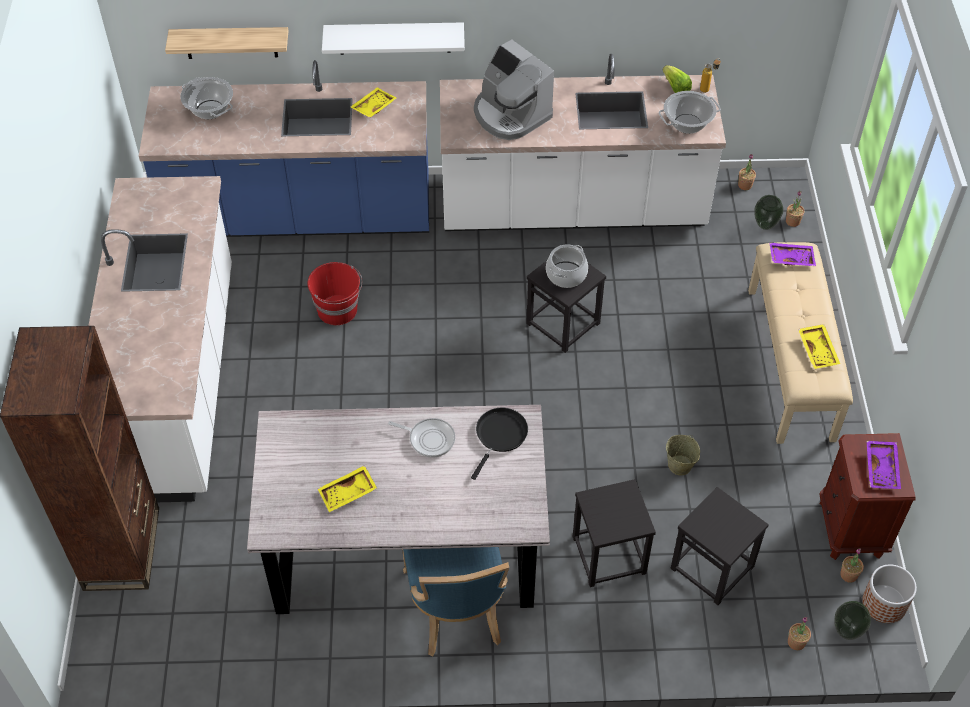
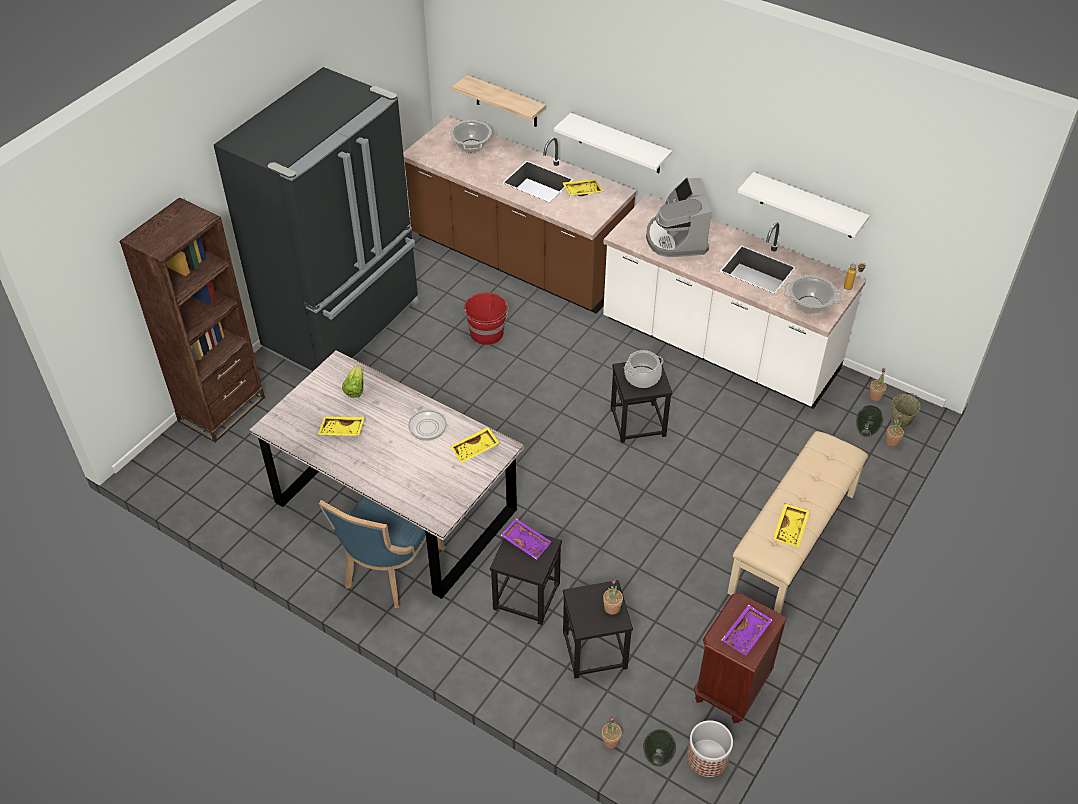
camera: 35 degrees right, 5 degrees down
white counter [88,176,232,502] -> black fridge [214,67,420,373]
blue counter [139,60,429,237] -> brown counter [403,116,636,314]
black frying pan [471,408,528,480] -> yellow tray [450,427,500,463]
lettuce [662,65,692,93] -> lettuce moved to [342,366,364,398]
beige bucket [666,435,700,475] -> beige bucket moved to [891,393,920,428]
purple tray [769,242,816,267] -> purple tray moved to [501,518,552,560]
potted plant [840,548,864,583] -> potted plant moved to [603,579,623,615]
none -> white shelf [738,172,870,238]

